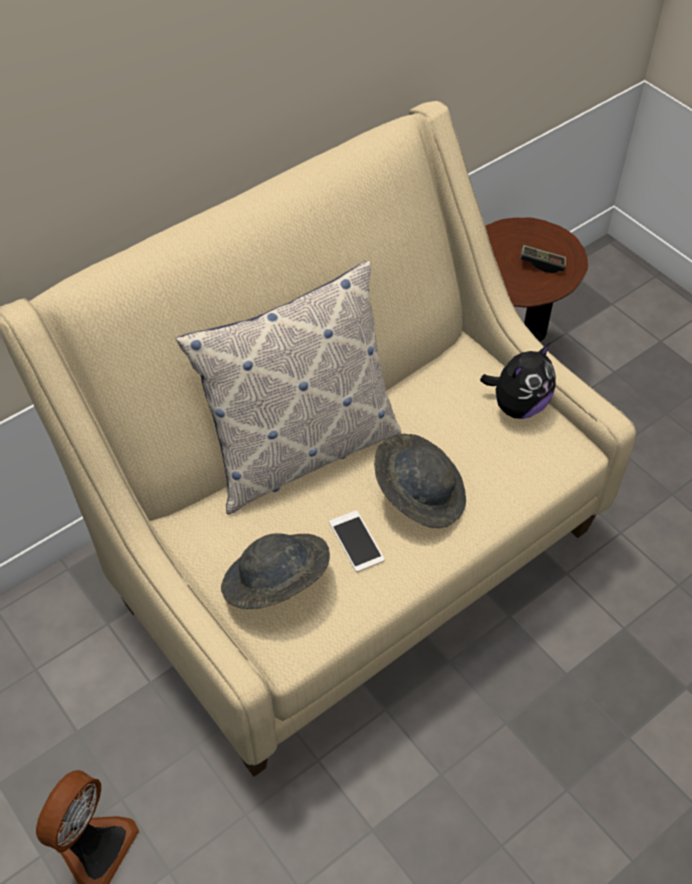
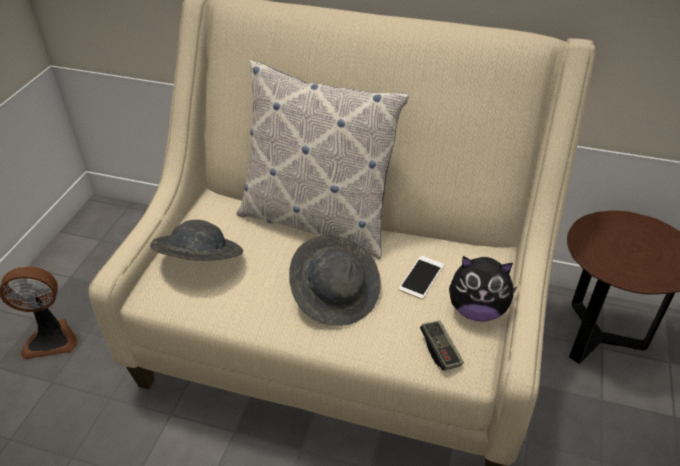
camera: 55 degrees right, 10 degrees down
phone [329,510,385,572] -> phone moved to [399,256,444,299]
game controller [520,245,566,273] -> game controller moved to [420,320,464,370]

